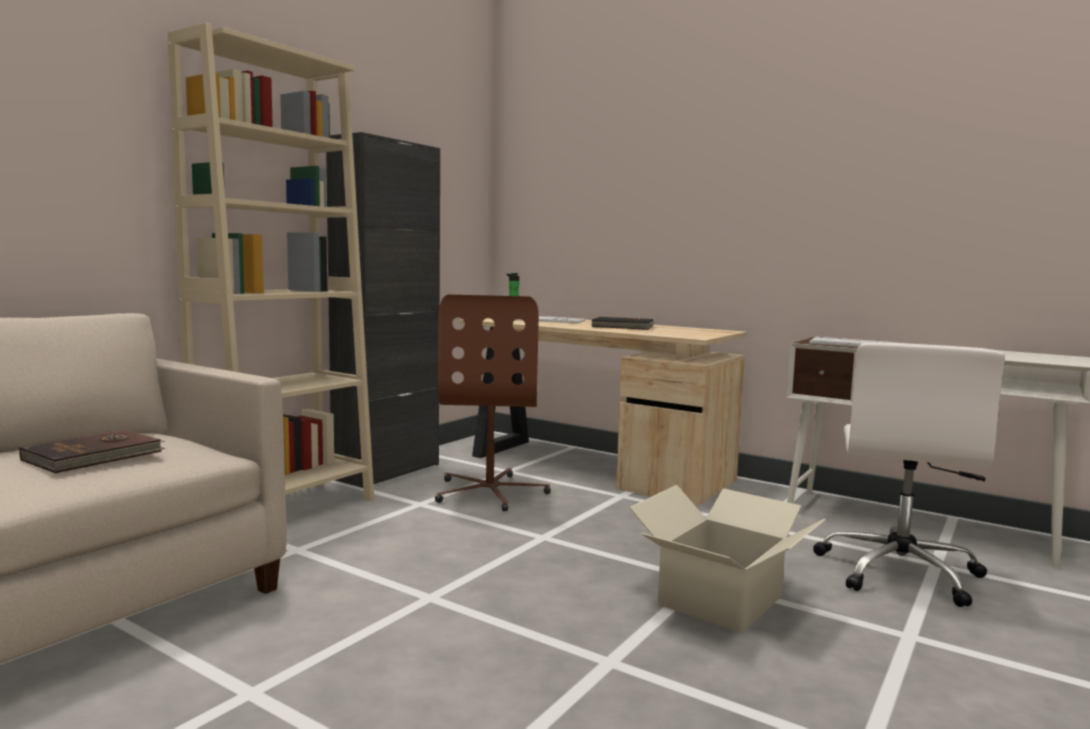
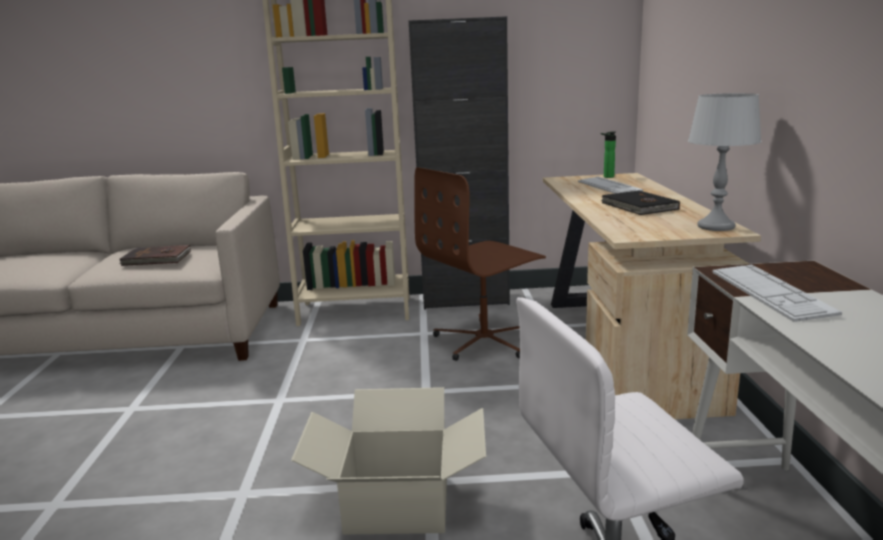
camera: 55 degrees right, 10 degrees up
none -> grey table lamp [688,93,762,231]

